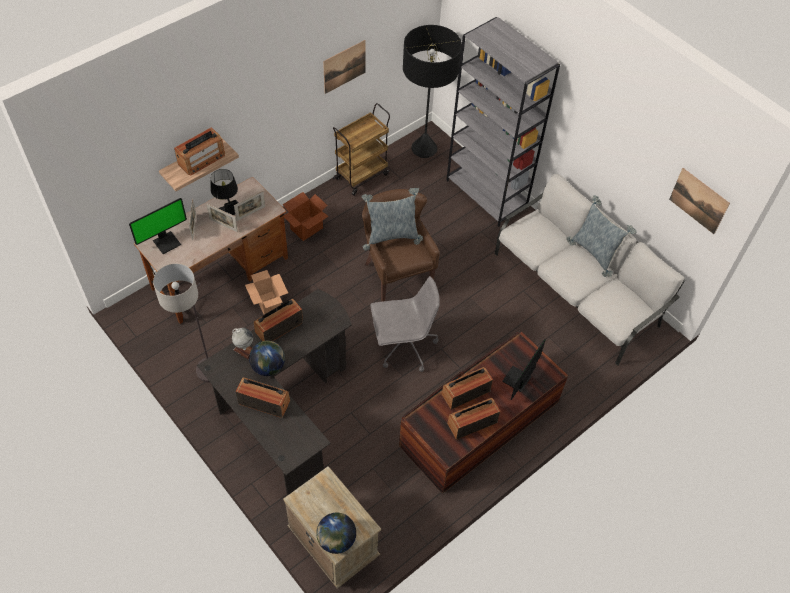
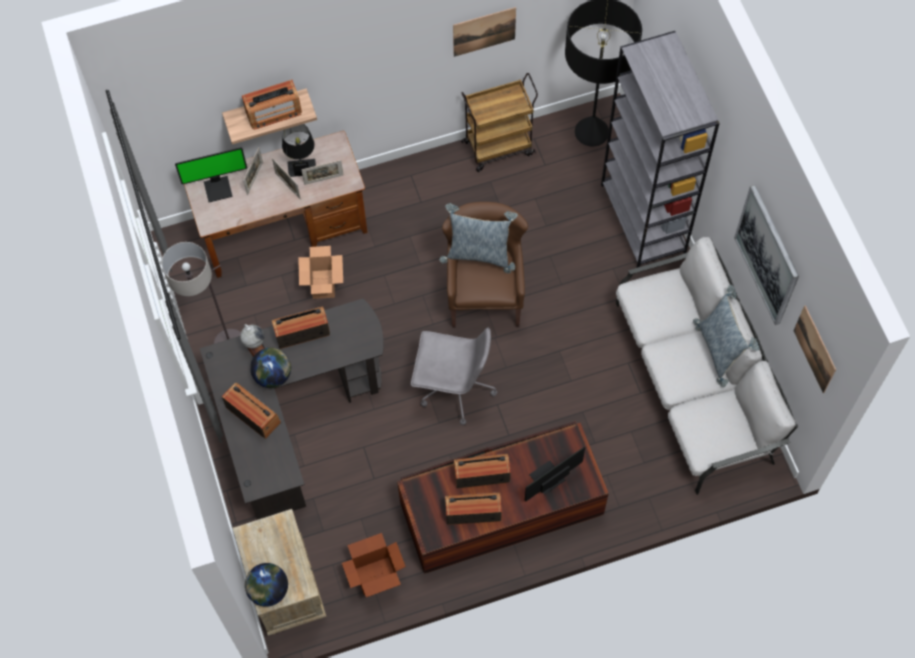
camera: 25 degrees right, 10 degrees up
cardboard box [283,192,329,241] -> cardboard box moved to [342,533,406,597]
none -> picture [734,185,799,325]

